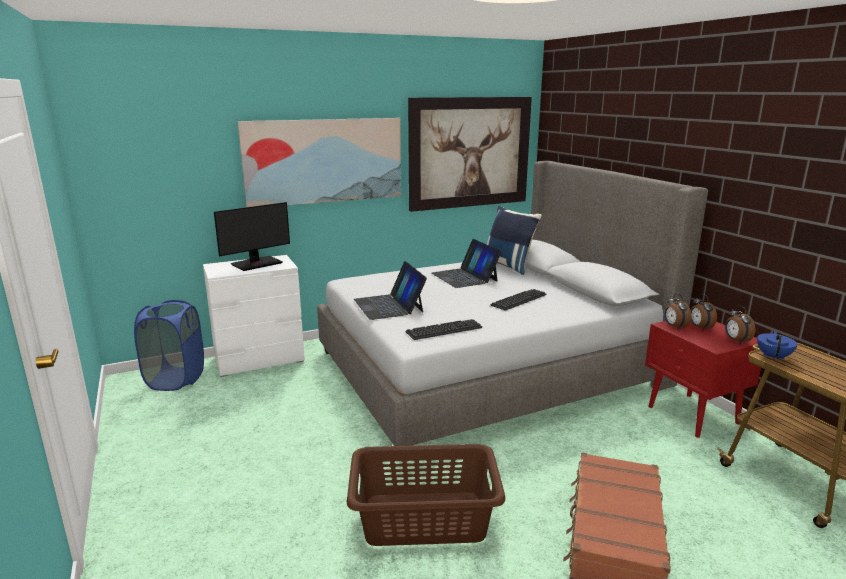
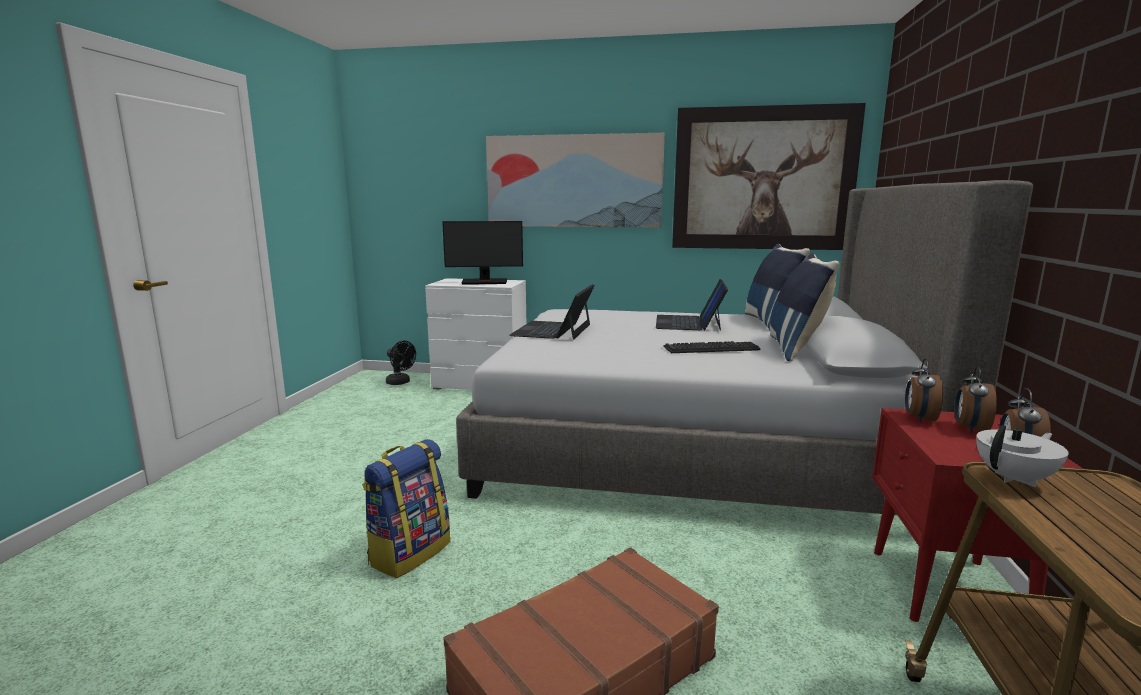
camera: 35 degrees right, 5 degrees down
blue laundry basket [134,300,204,391] -> black fan [386,341,416,385]
brown laundry basket [347,444,505,546] -> backpack [362,439,450,578]
keyboard [406,319,482,340] -> none
blue teapot [757,331,797,360] -> white teapot [976,425,1069,487]
none -> blue pillow [770,253,840,362]

